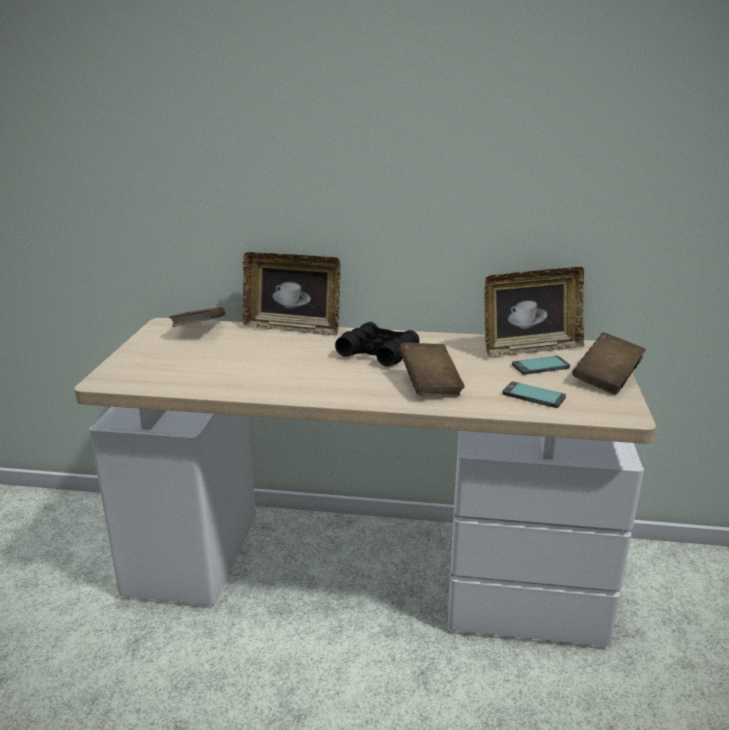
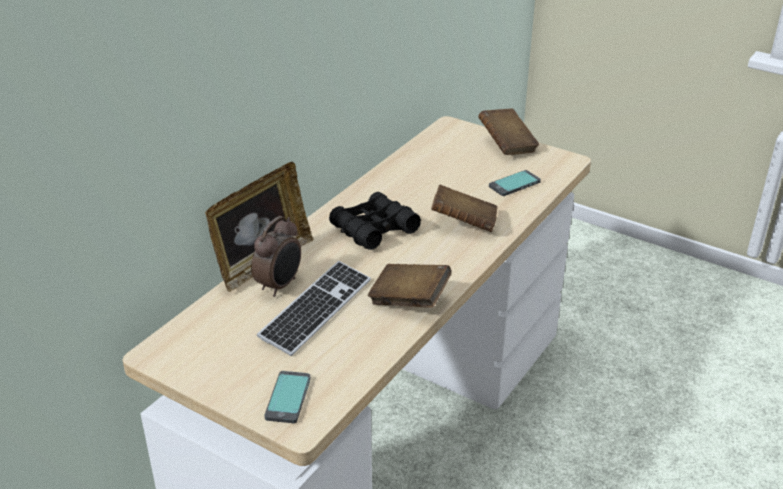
camera: 65 degrees left, 10 degrees up
brown book [169,307,225,327] -> brown book moved to [368,264,451,308]
picture frame [484,267,584,357] -> none
phone [512,356,570,375] -> phone moved to [264,371,310,423]
none -> alarm clock [251,216,301,297]
none -> keyboard [257,261,371,356]

